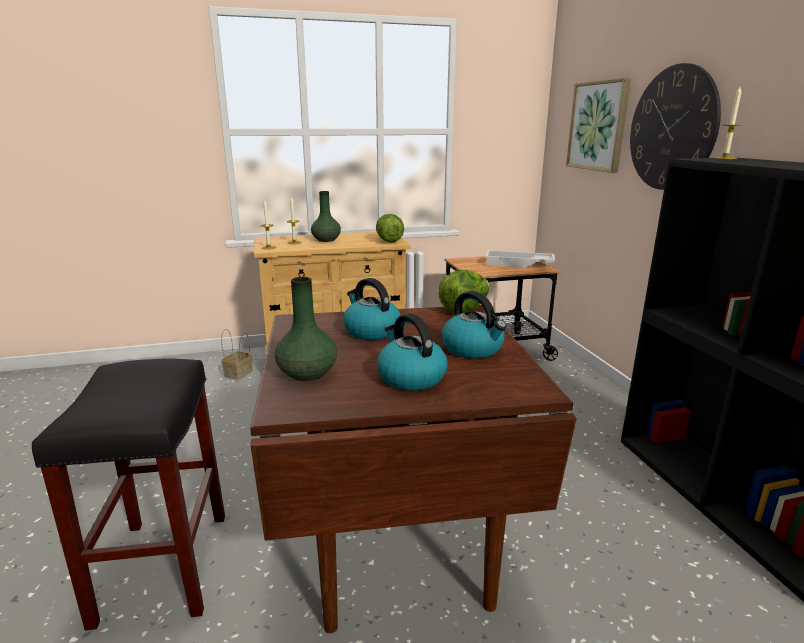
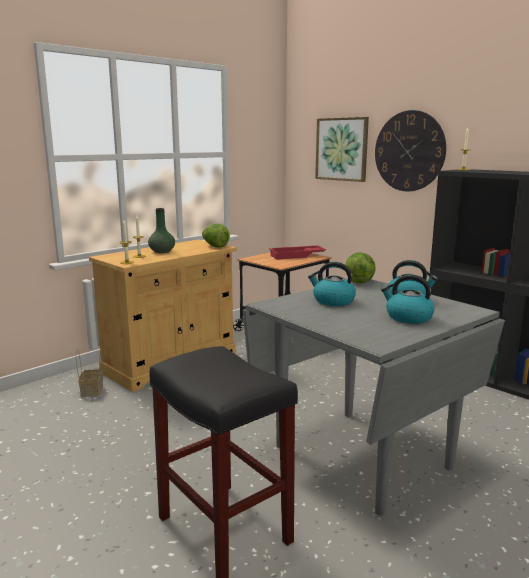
camera: 30 degrees left, 5 degrees down
brown dining table [250,305,577,633] -> grey dining table [243,279,505,516]
green vase [275,277,337,381] -> none
white tray [485,250,555,268] -> red tray [269,245,326,260]

